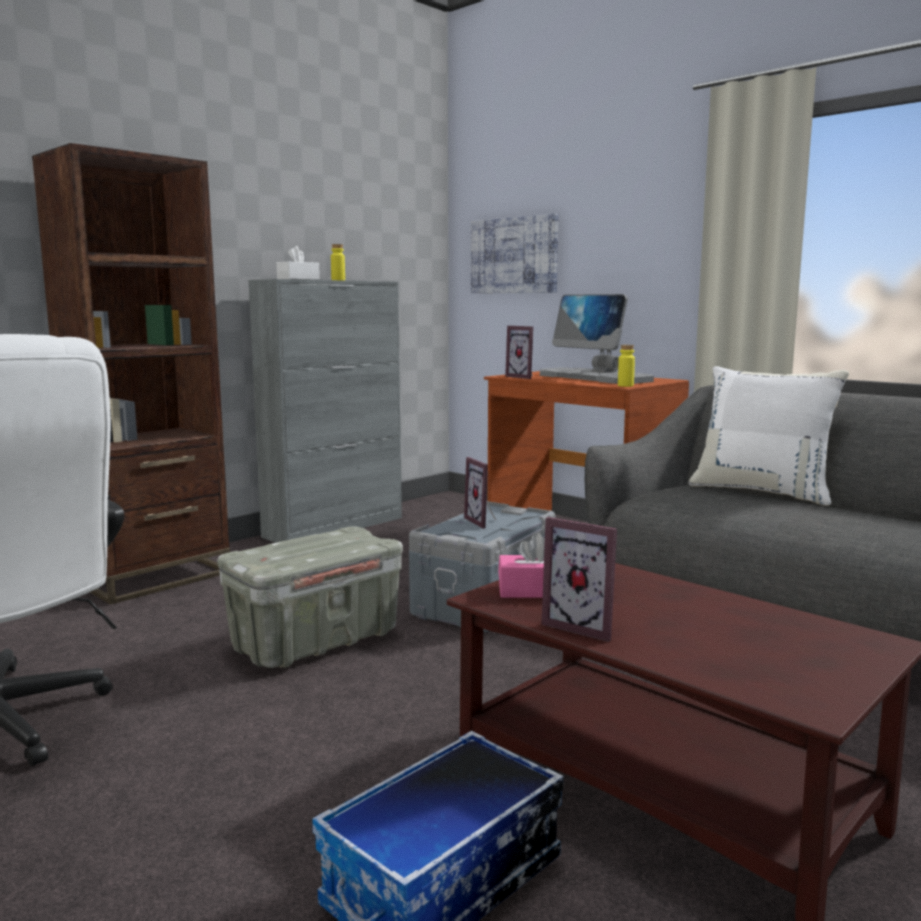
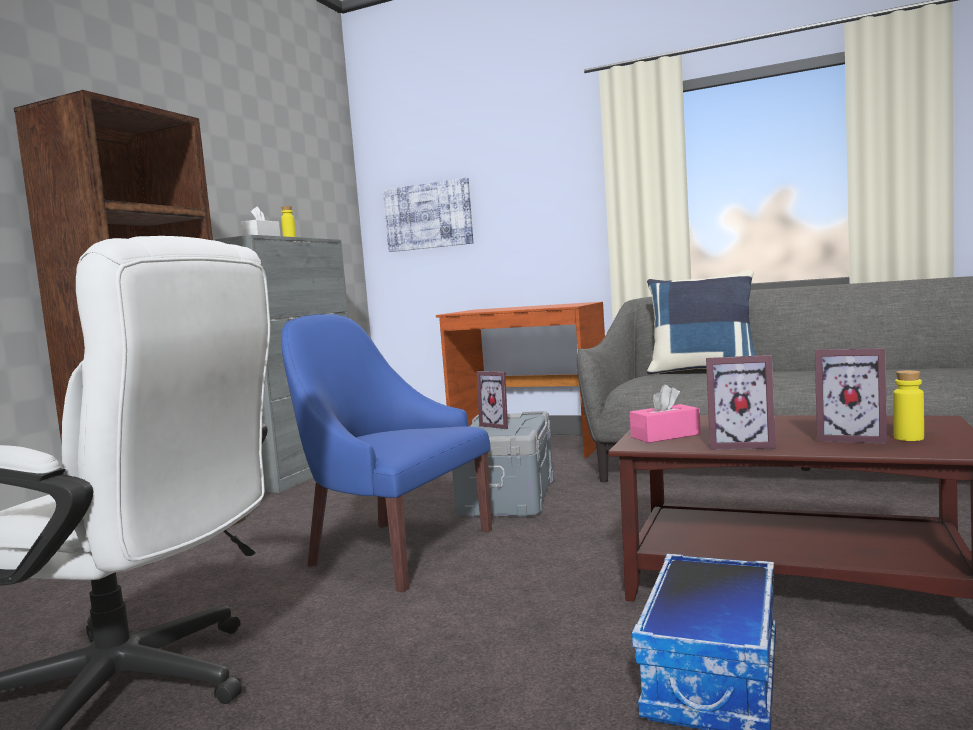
camera: 20 degrees left, 5 degrees down
grey storage box [217,527,403,668] -> blue armchair [281,314,492,592]
picture frame [505,326,533,379] -> picture frame moved to [815,348,887,444]
monitor [540,294,654,384] -> none
yellow bottle [618,345,635,387] -> yellow bottle moved to [893,370,924,441]
white pillow [688,366,849,506] -> blue pillow [647,270,756,375]

